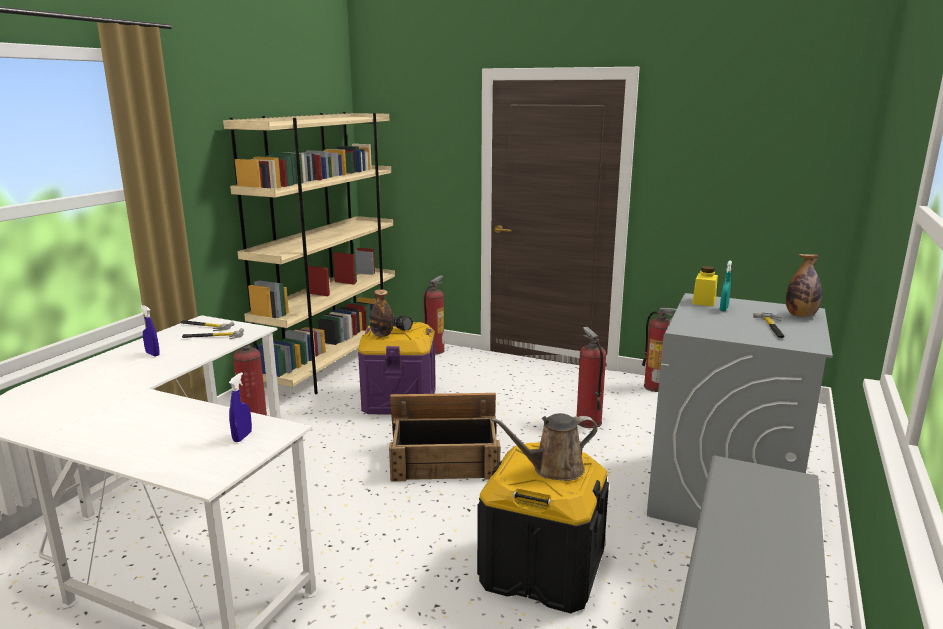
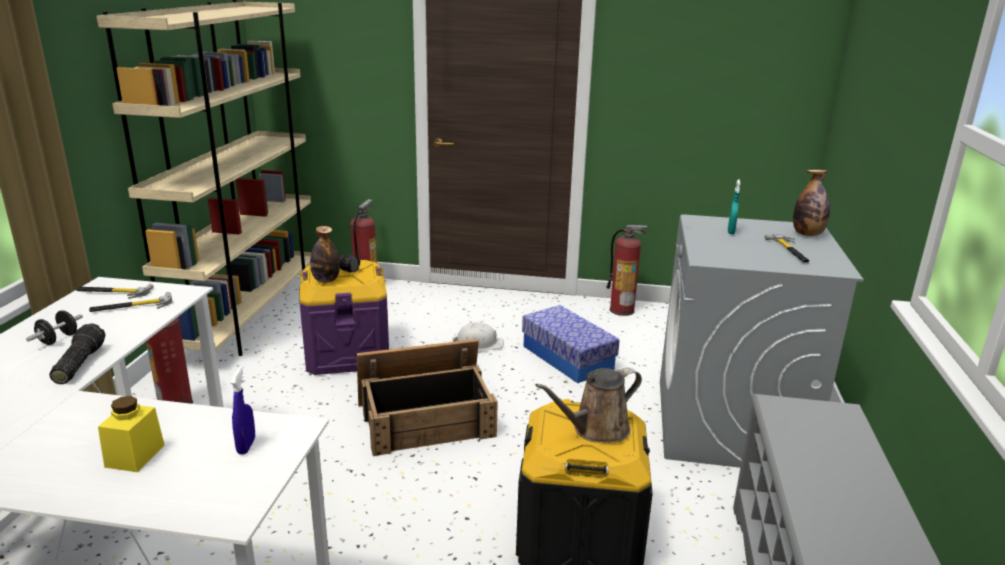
camera: 15 degrees left, 5 degrees up
blue spray bottle [140,305,160,357] -> black dumbbell [26,310,83,345]
fire extinguisher [577,327,606,428] -> storage box [522,305,620,383]
yellow jar [692,266,718,307] -> yellow jar moved to [98,396,165,472]
none -> flashlight [49,323,106,384]
none -> white hard hat [453,322,504,351]

